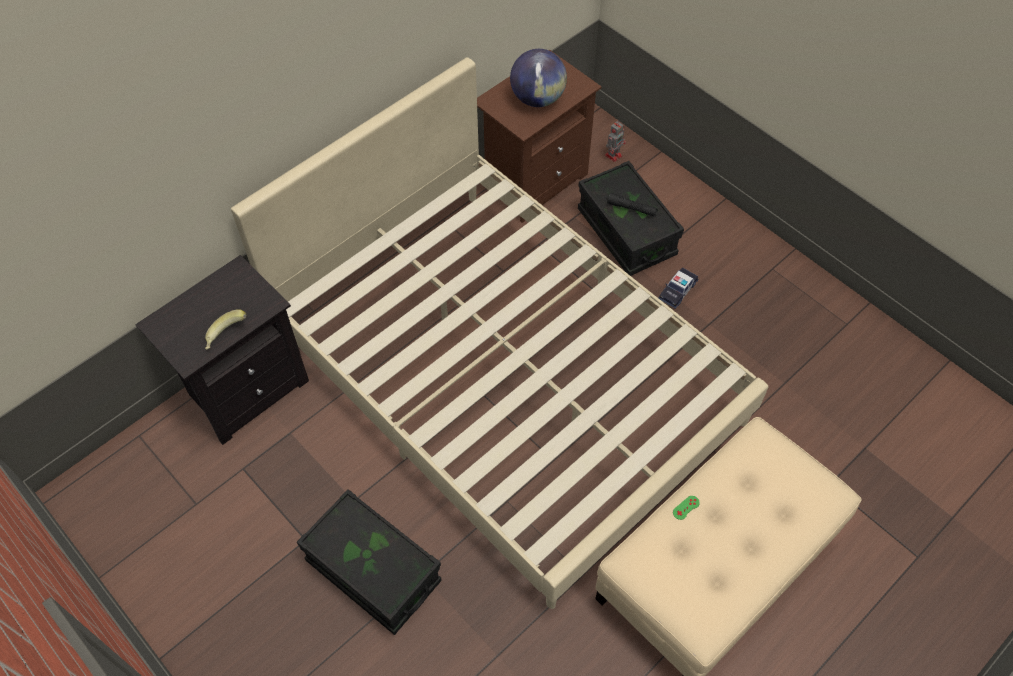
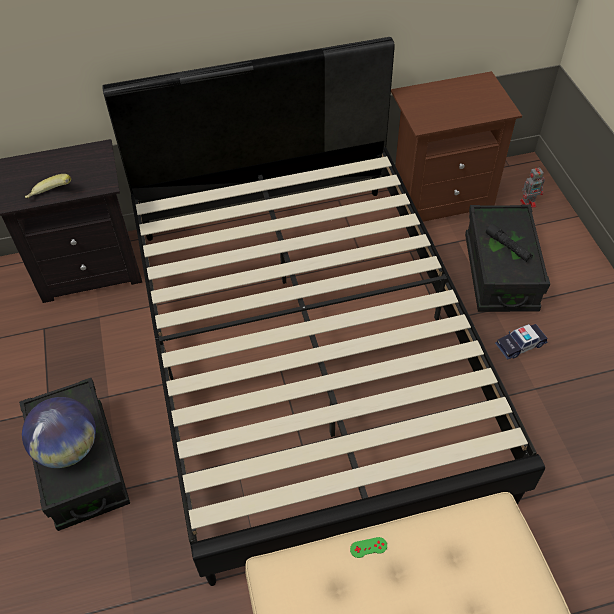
camera: 30 degrees right, 5 degrees down
beige bed [231,57,768,609] -> black bed [102,37,545,586]
globe [510,49,567,107] -> globe moved to [22,397,96,468]

